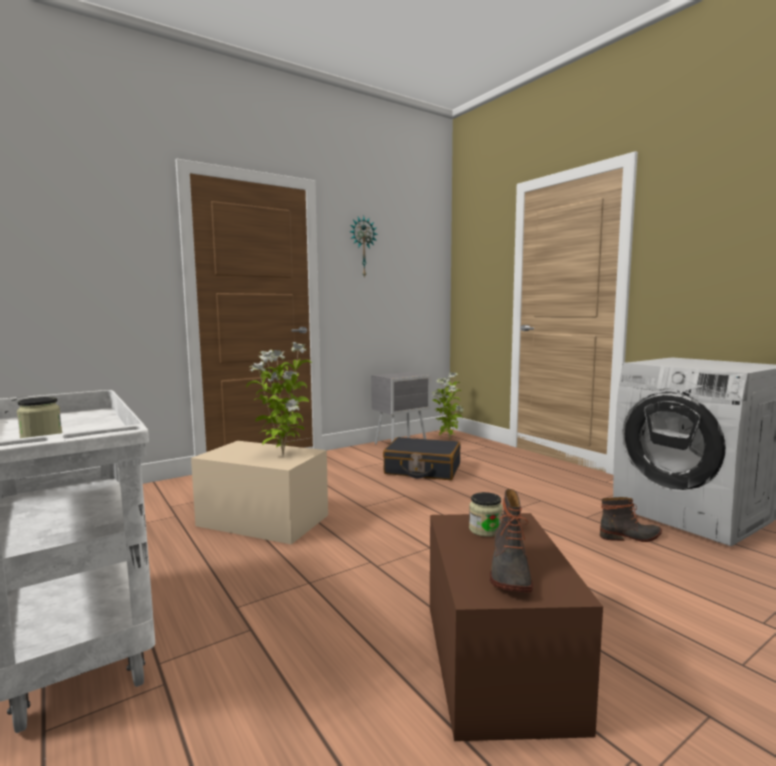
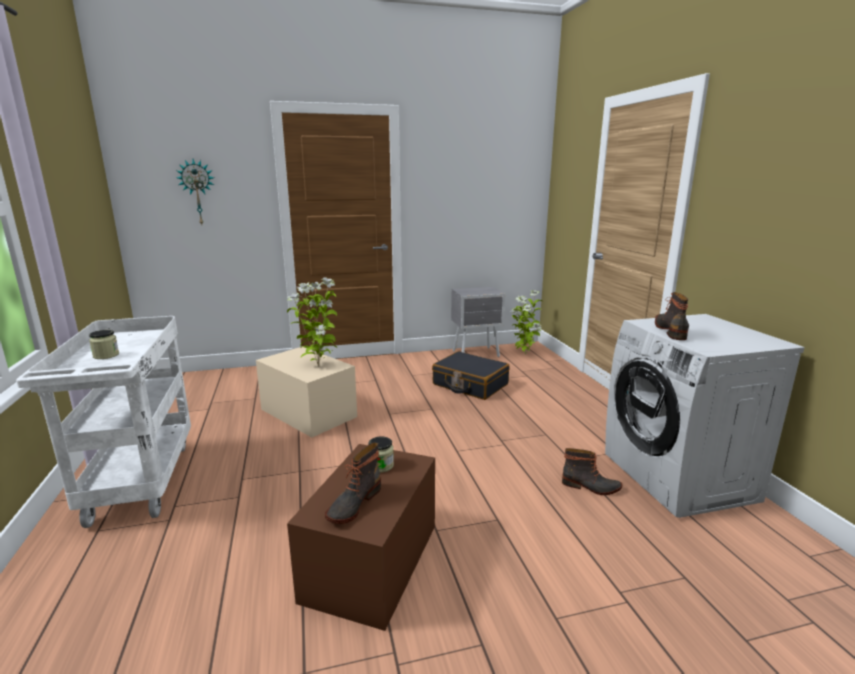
camera: 20 degrees right, 10 degrees up
wall clock [349,216,378,278] -> wall clock moved to [176,159,214,224]
none -> boot [655,292,689,340]

